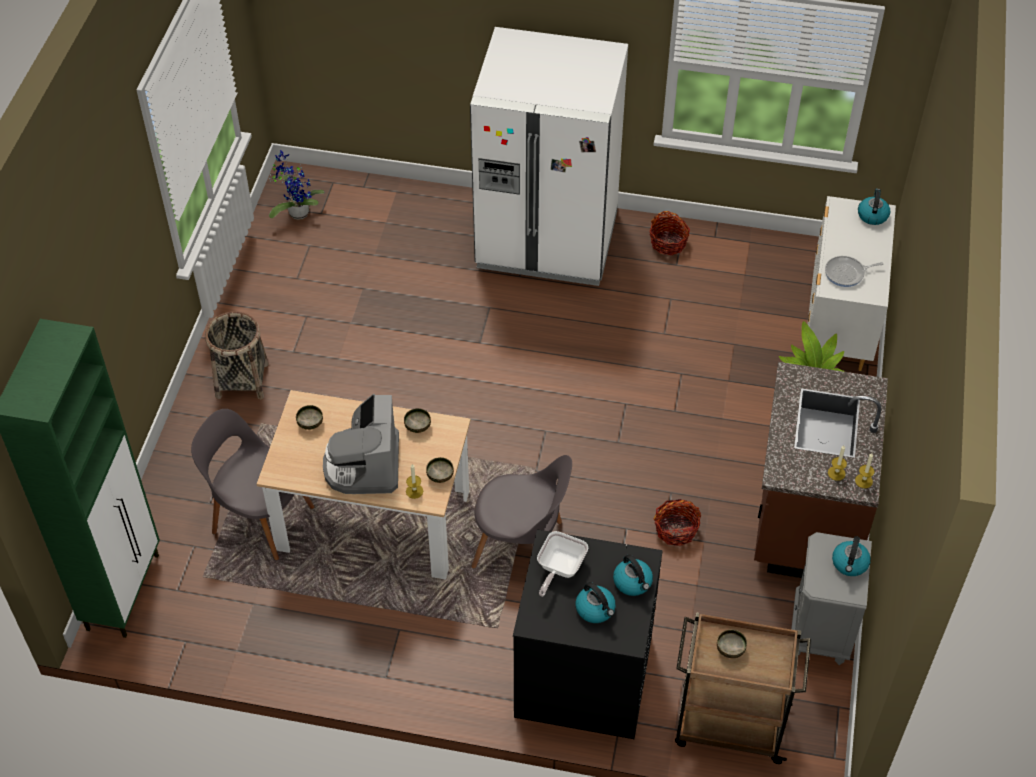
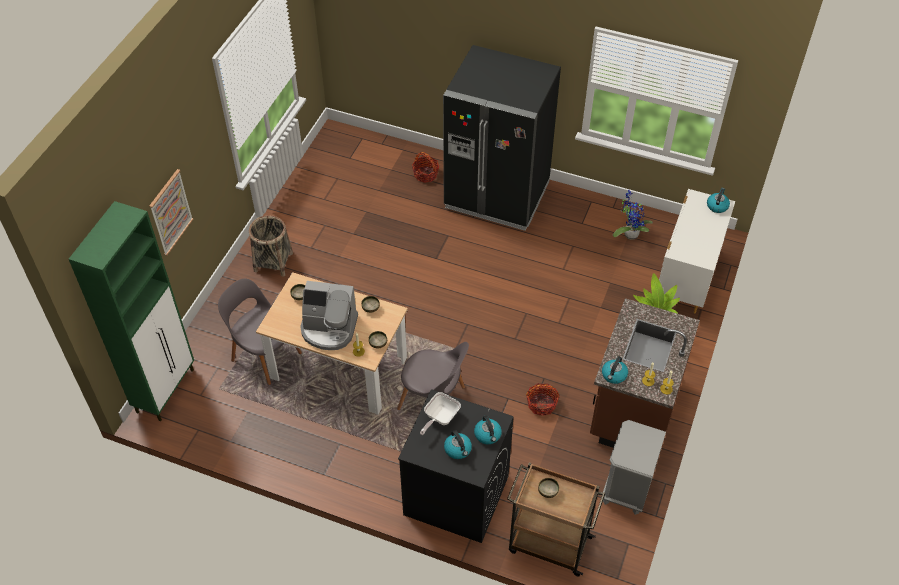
camera: 10 degrees right, 0 degrees up
potted plant [269,150,325,220] -> potted plant moved to [613,190,653,240]
coffee machine [323,394,399,494] -> coffee machine turned 90 degrees counterclockwise [300,281,358,350]
white fridge [470,27,628,286] -> black fridge [443,45,561,231]
basket [649,211,690,255] -> basket moved to [412,152,439,183]
frying pan [825,256,883,287] -> none
kettle [832,536,871,576] -> kettle moved to [602,356,628,384]
none -> picture [149,169,193,256]

